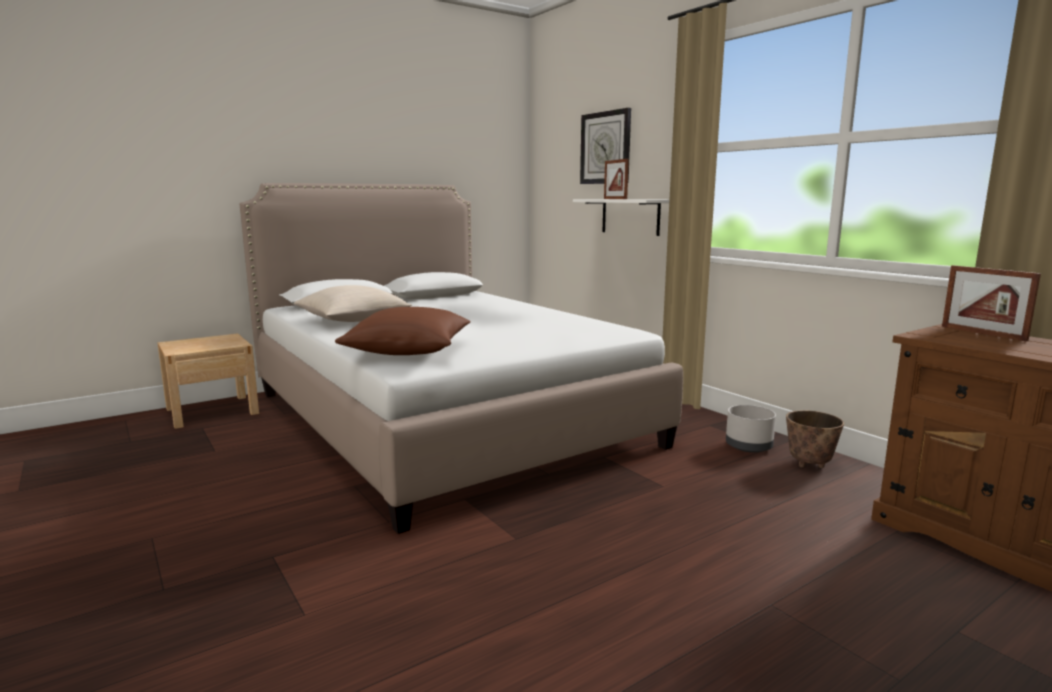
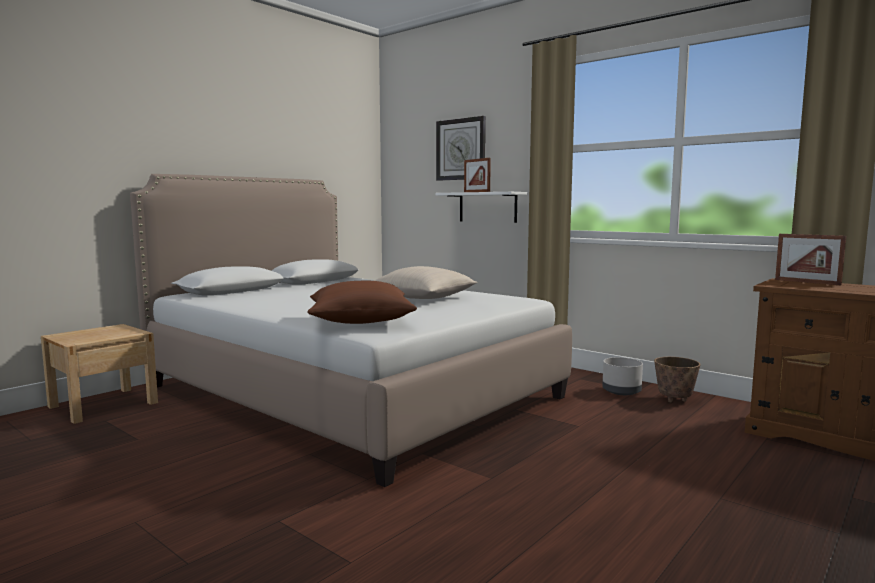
camera: 15 degrees left, 5 degrees down
beige pillow [294,285,412,322] -> beige pillow moved to [374,266,478,299]

